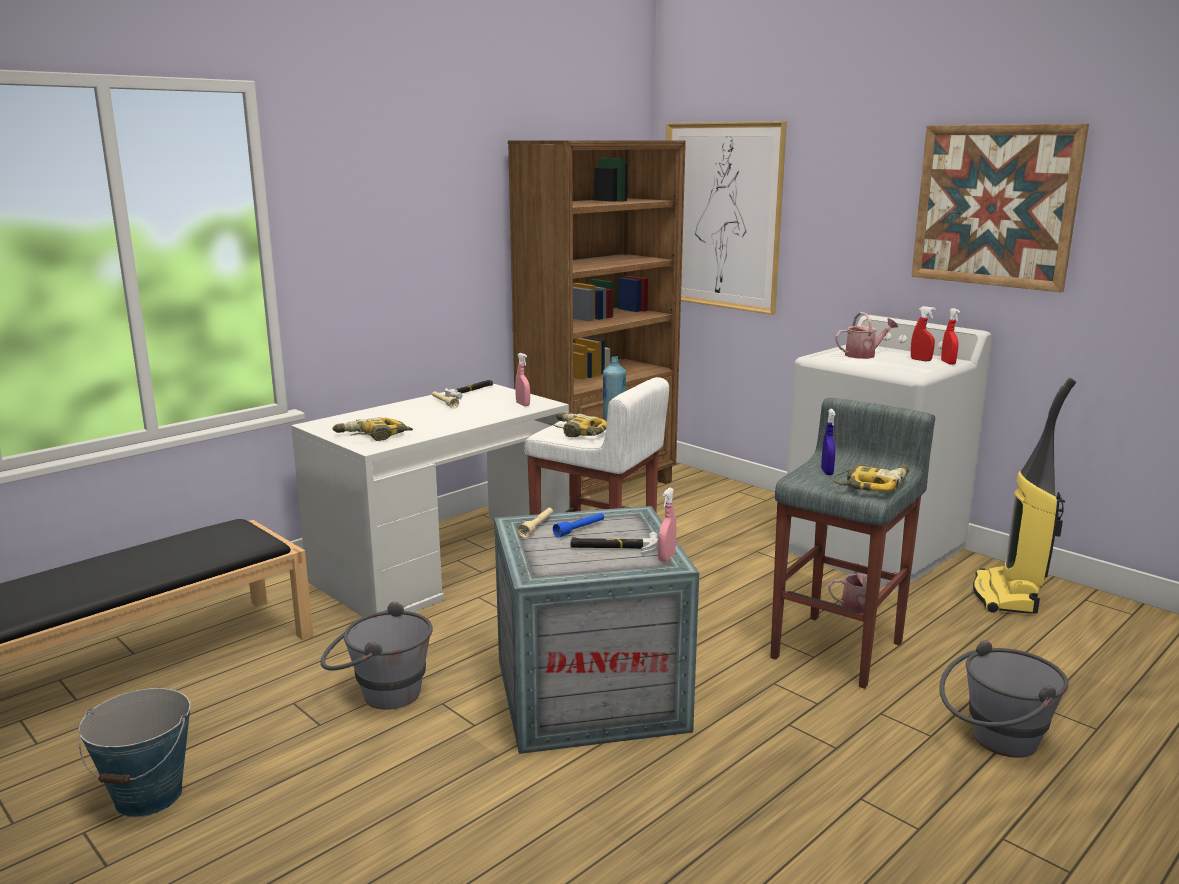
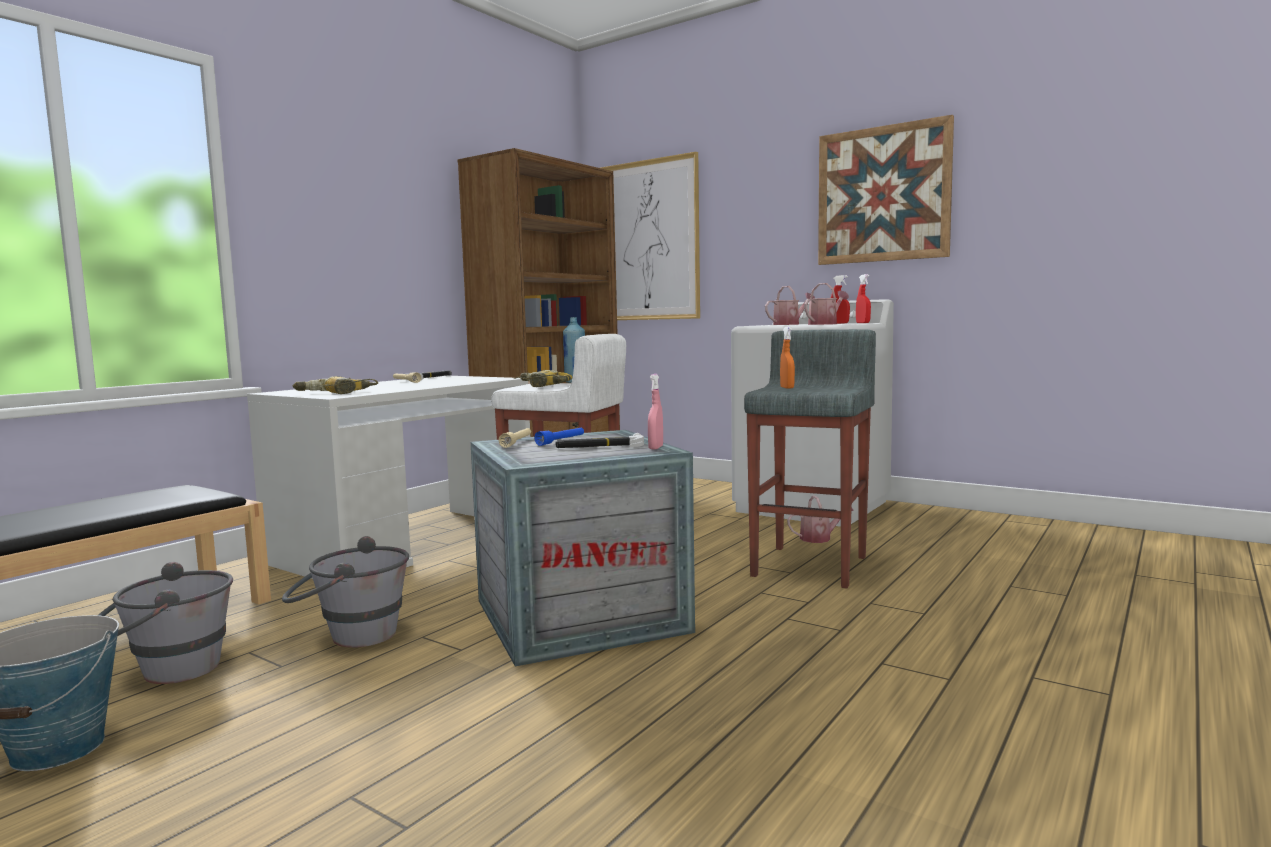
camera: 10 degrees left, 10 degrees down
pink spray bottle [515,353,530,406] -> none
blue spray bottle [821,409,836,475] -> orange spray bottle [780,326,795,389]
power drill [833,464,909,492] -> none
grey bucket [940,640,1069,758] -> grey bucket moved to [98,562,233,684]
vacuum cleaner [973,378,1076,614] -> none
none -> watering can [804,283,849,325]

